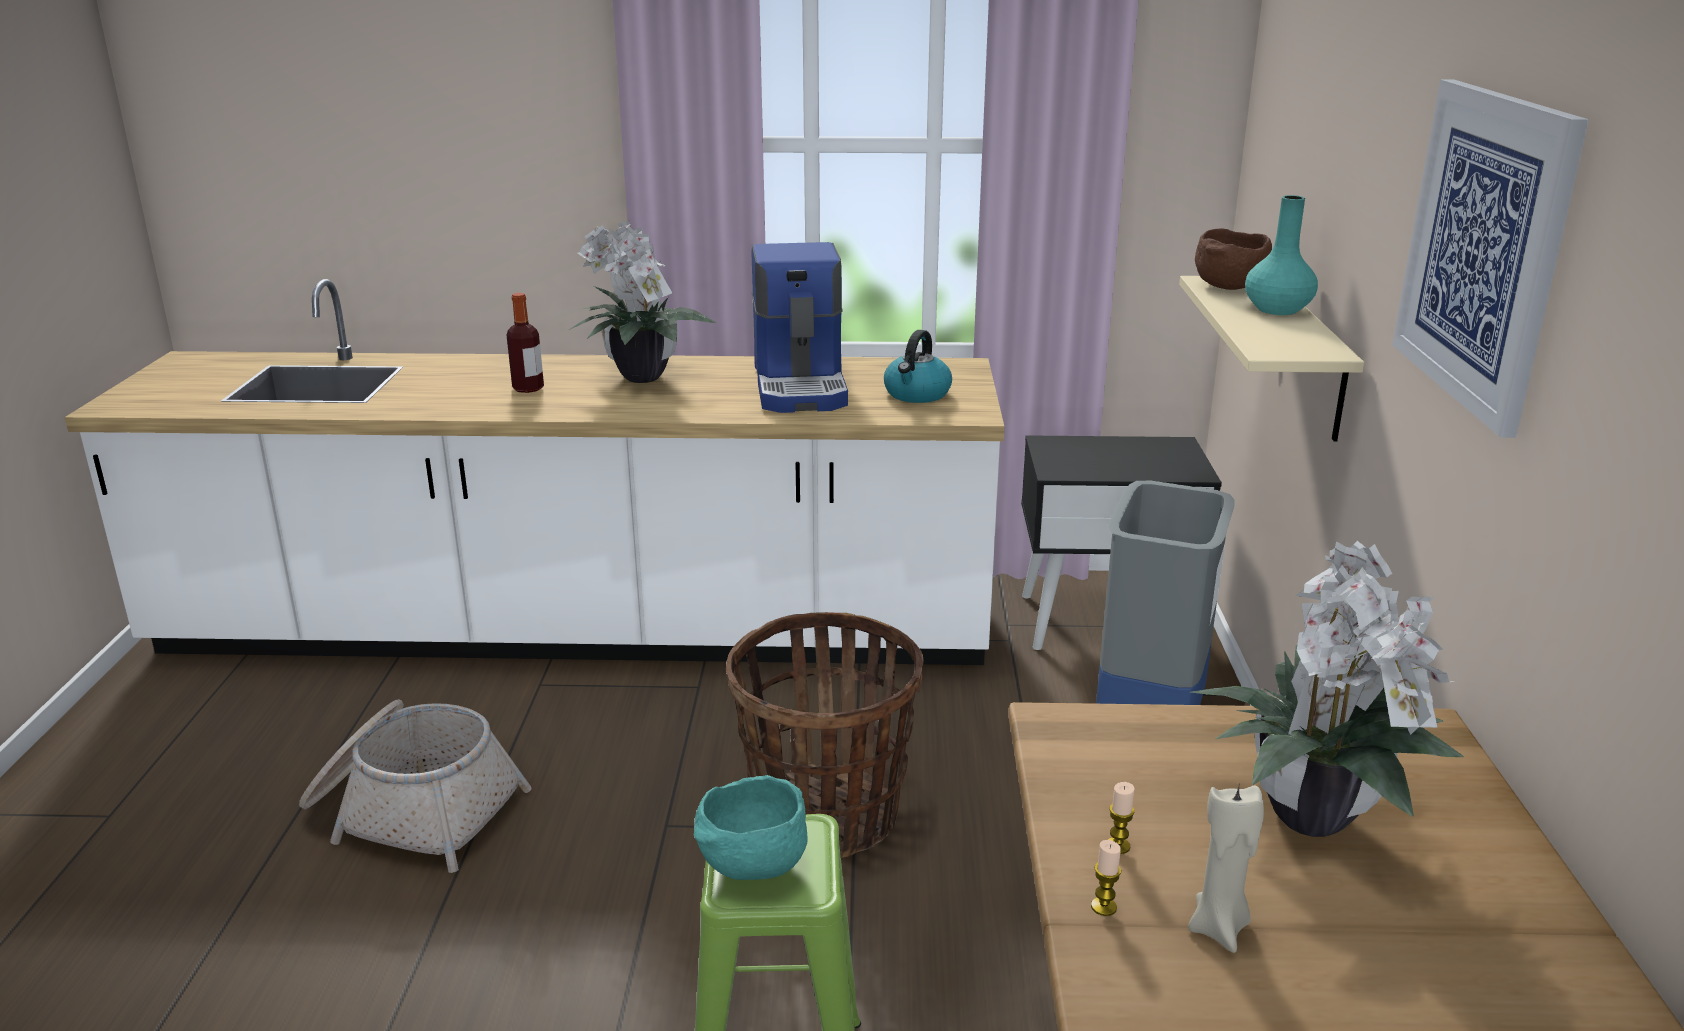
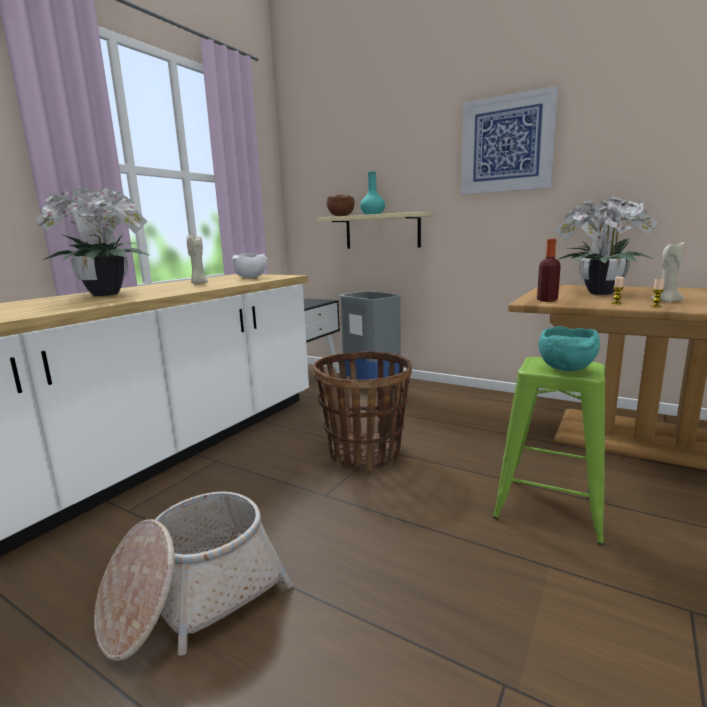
camera: 60 degrees left, 10 degrees down
bottle [507,293,544,393] -> bottle moved to [537,239,561,302]
coffee machine [751,242,848,413] -> beige candle [187,235,208,284]
kettle [884,330,952,403] -> white bowl [232,253,267,278]

